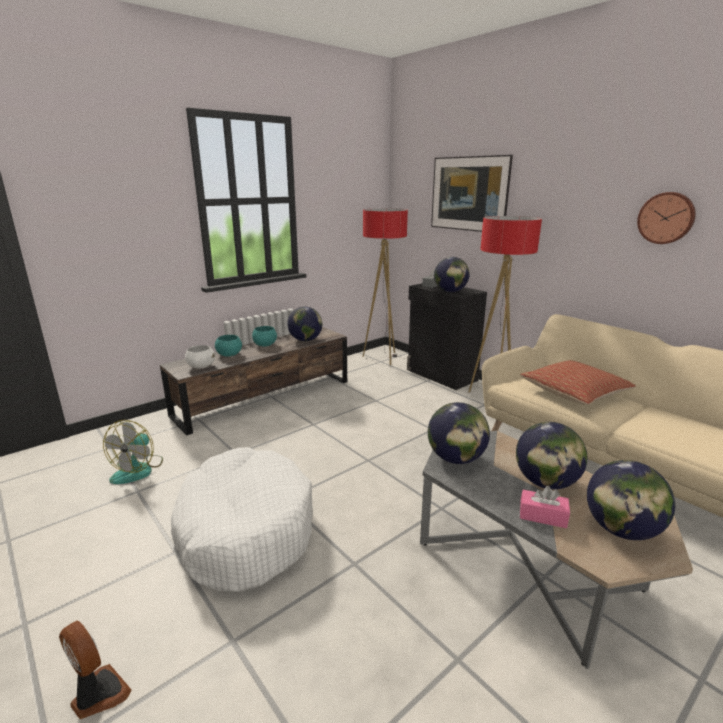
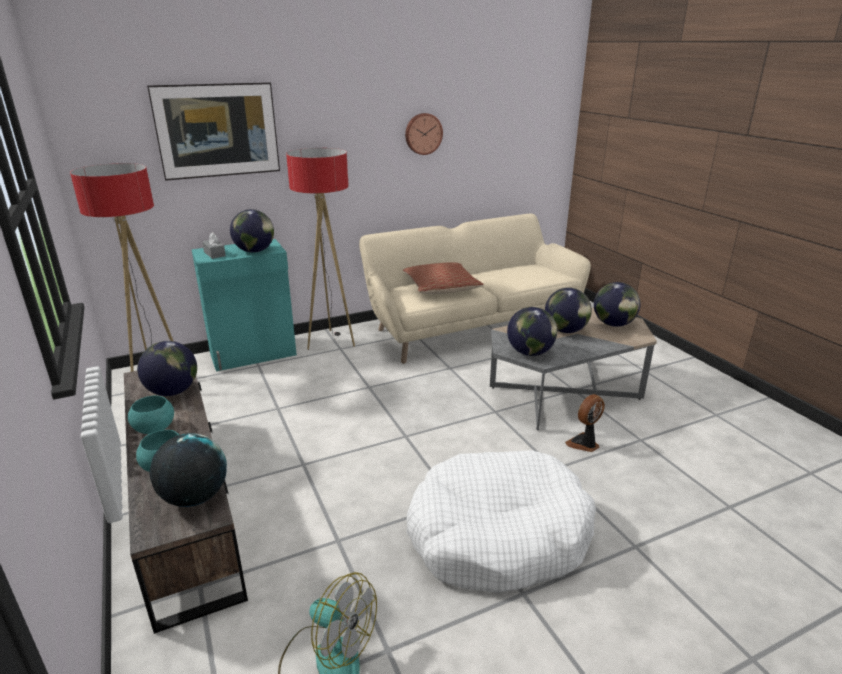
camera: 75 degrees left, 5 degrees up
fan [59,621,131,719] -> fan moved to [565,394,605,452]
white bowl [185,345,215,369] -> globe [150,433,227,507]
black cabinet [407,284,487,390] -> turquoise cabinet [192,239,297,372]
pink tissue box [520,486,570,528] -> none

